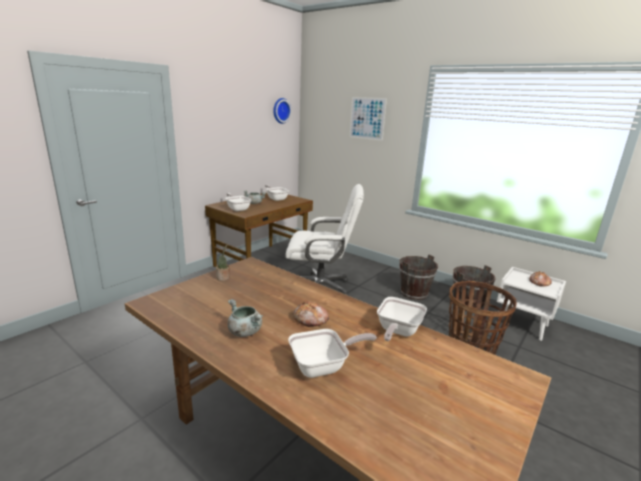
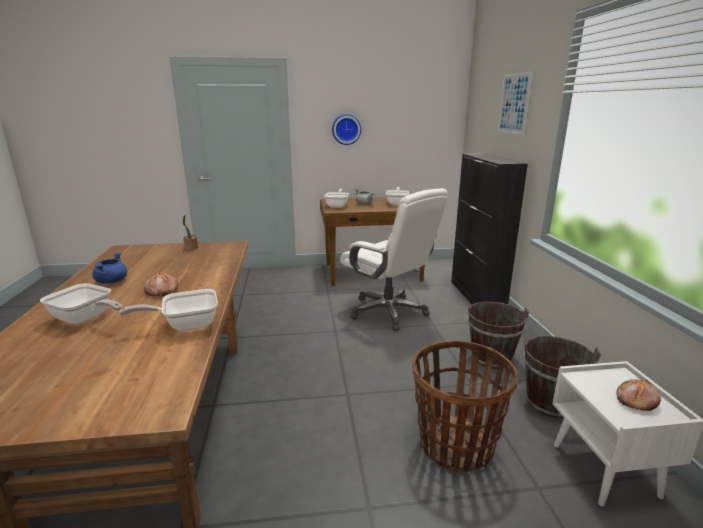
camera: 45 degrees right, 0 degrees up
grey cooking pot [228,299,263,337] -> blue cooking pot [93,252,127,284]
wall clock [273,98,292,124] -> wall clock moved to [332,114,361,145]
none -> black cabinet [451,153,528,305]

